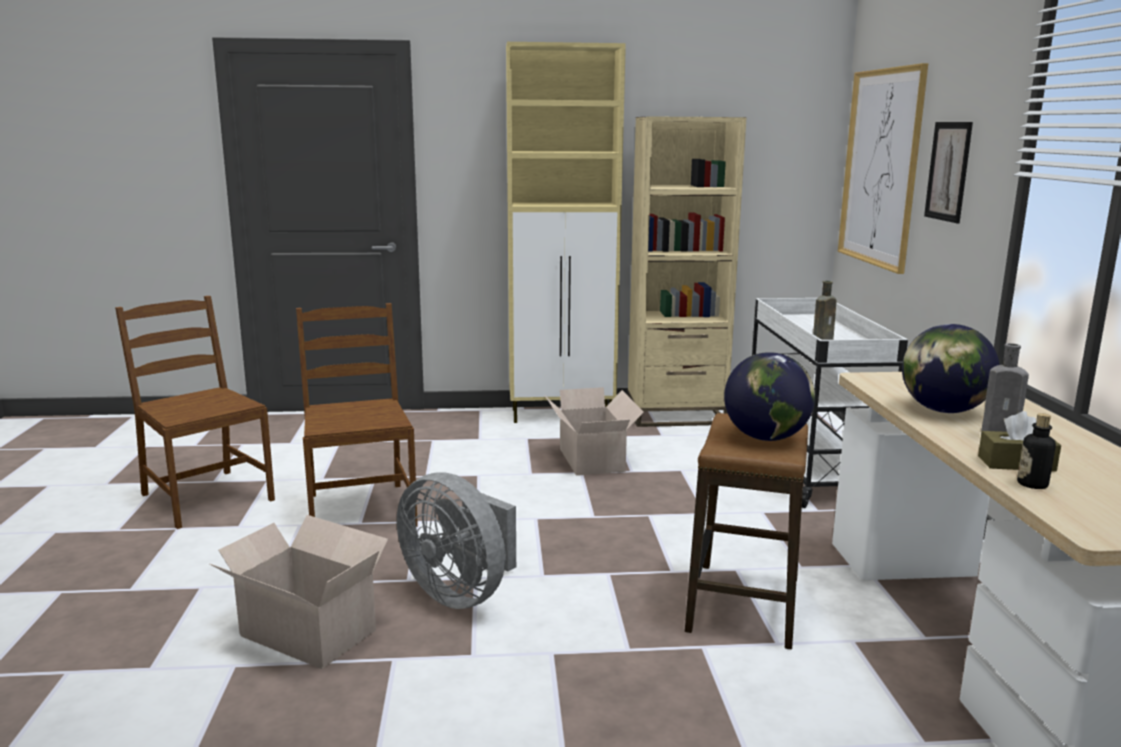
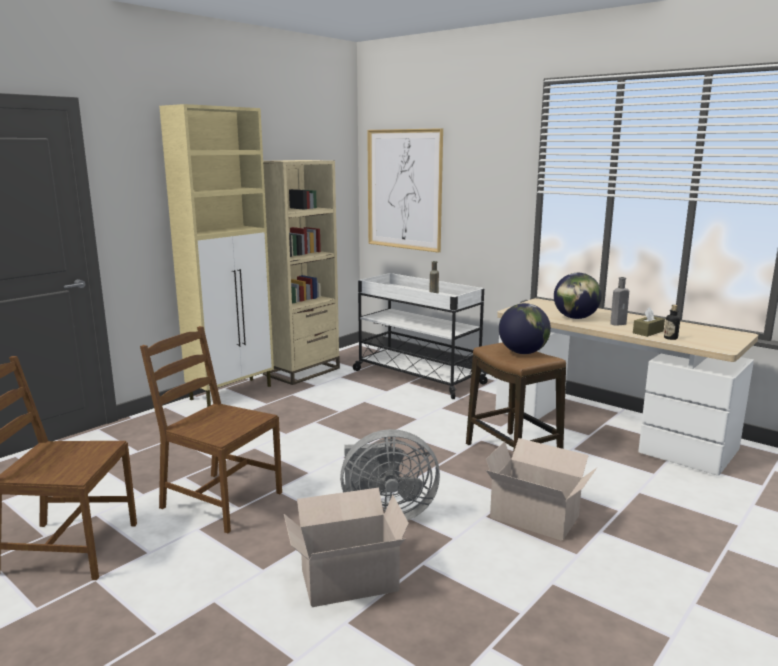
camera: 45 degrees left, 0 degrees up
cardboard box [544,387,644,476] -> cardboard box moved to [486,438,597,541]
picture [924,122,973,223] -> none

